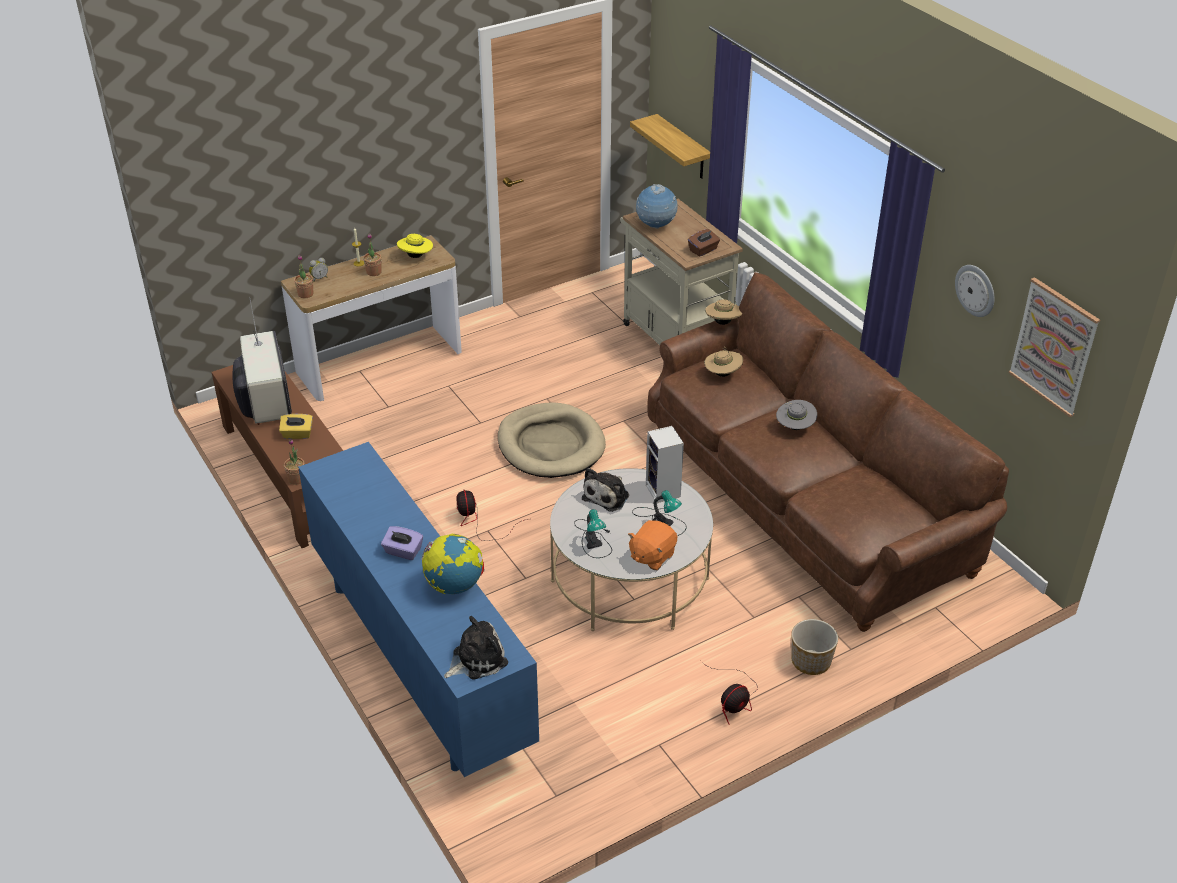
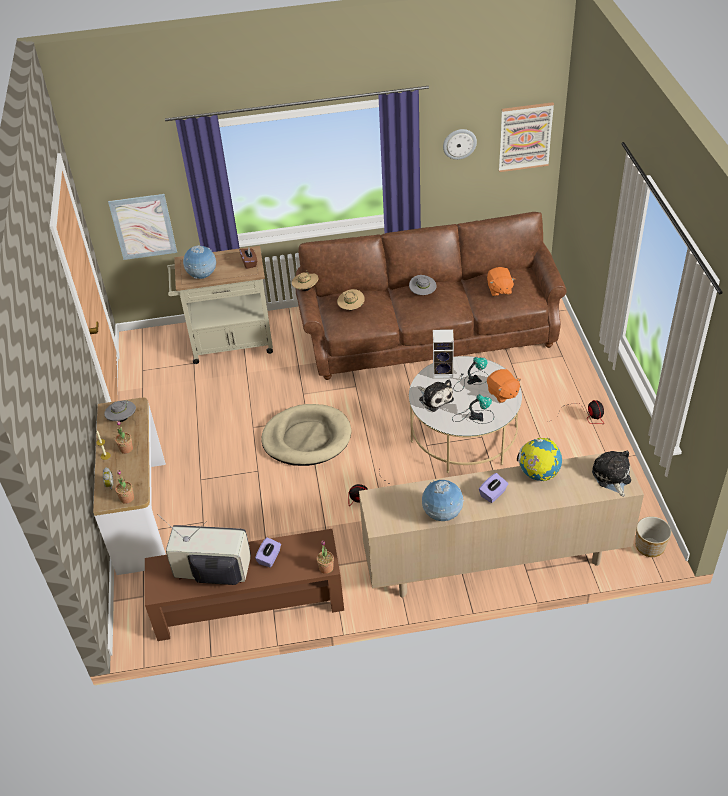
camera: 65 degrees left, 5 degrees up
yellow tissue box [279,414,313,439] -> purple tissue box [255,537,281,568]
blue cabinet [298,442,539,777] -> beige cabinet [359,450,644,597]
yellow hat [397,234,433,258] -> grey hat [104,401,136,422]
shelf [630,114,710,179] -> picture [108,194,177,260]
planter [791,619,838,675] -> planter moved to [635,516,671,557]
none -> globe [422,480,464,521]
none -> orange plush toy [487,267,515,297]

